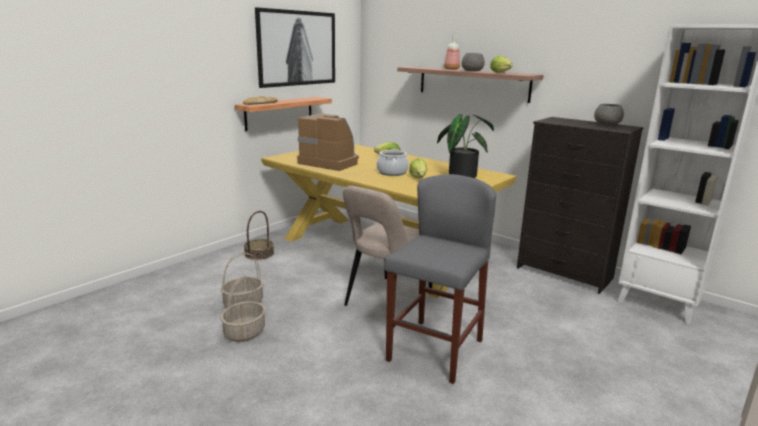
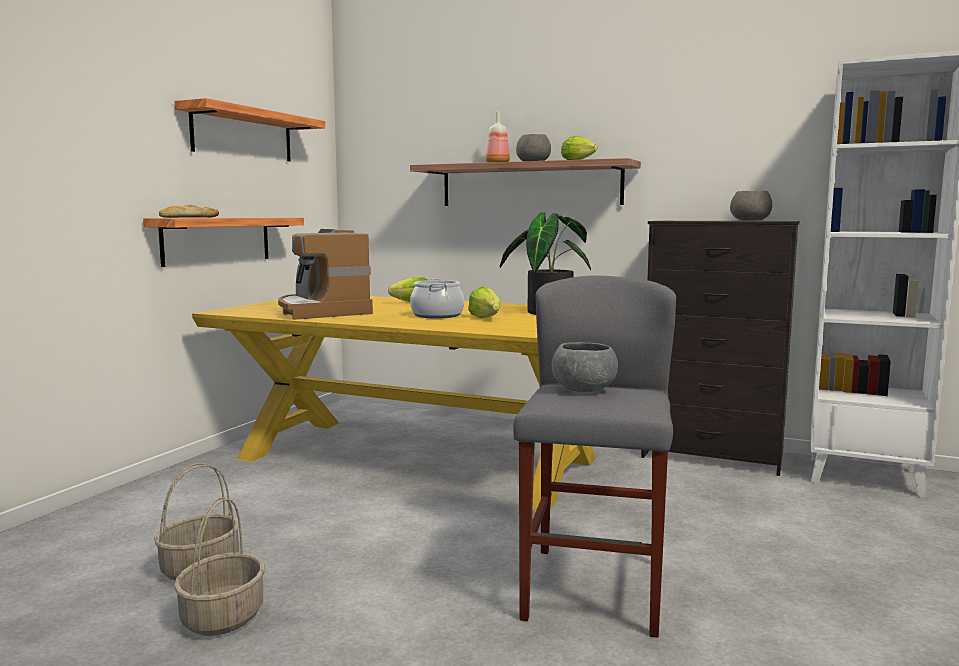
camera: 15 degrees left, 10 degrees down
basket [244,211,274,260] -> none
picture [255,7,335,88] -> shelf [175,98,325,162]
coffee machine [297,114,359,171] -> coffee machine turned 135 degrees counterclockwise [278,229,373,320]
beige chair [343,185,432,306] -> none
none -> grey bowl [552,342,618,392]

